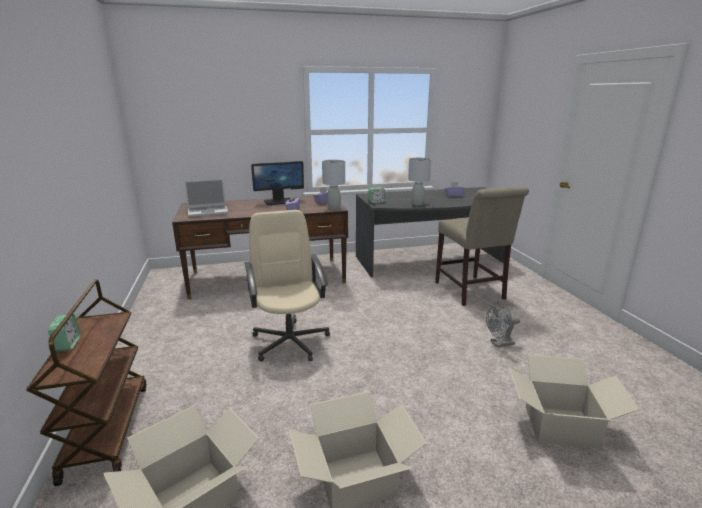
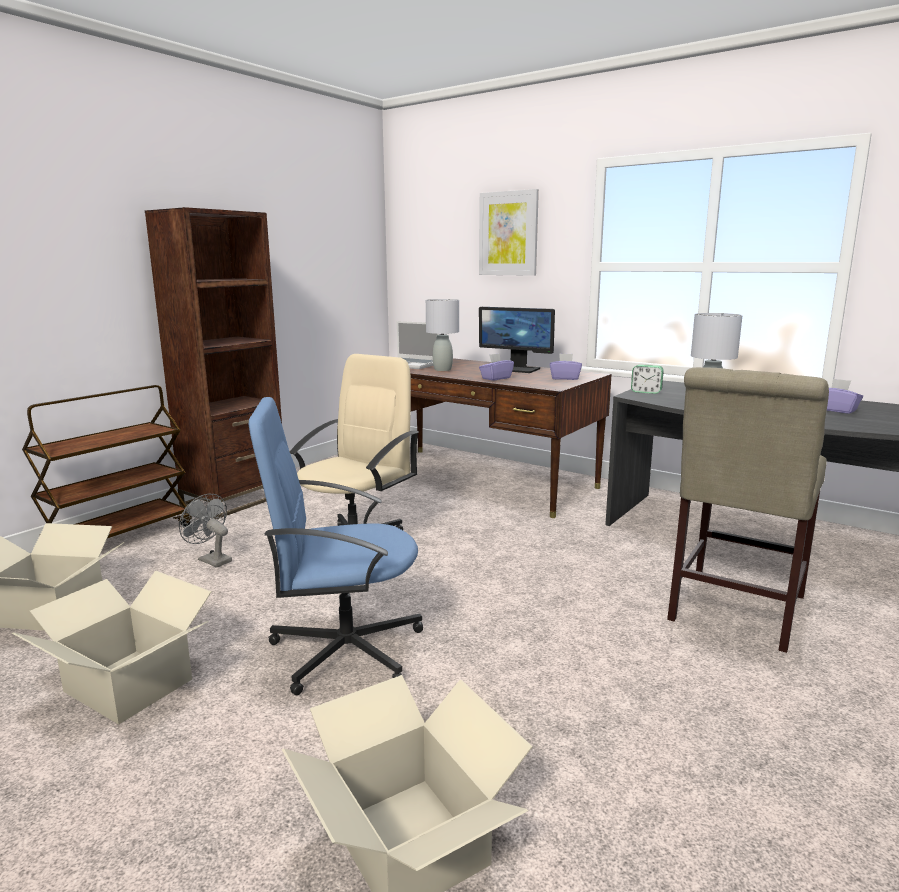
camera: 50 degrees right, 5 degrees down
alarm clock [48,314,80,352] -> none
grey table lamp [322,160,345,210] -> grey table lamp moved to [426,299,459,371]
grey fan [486,302,520,347] -> grey fan moved to [179,494,232,568]
none -> brown bookcase [145,207,282,519]
none -> blue office chair [249,397,423,695]
none -> picture [479,189,539,276]

